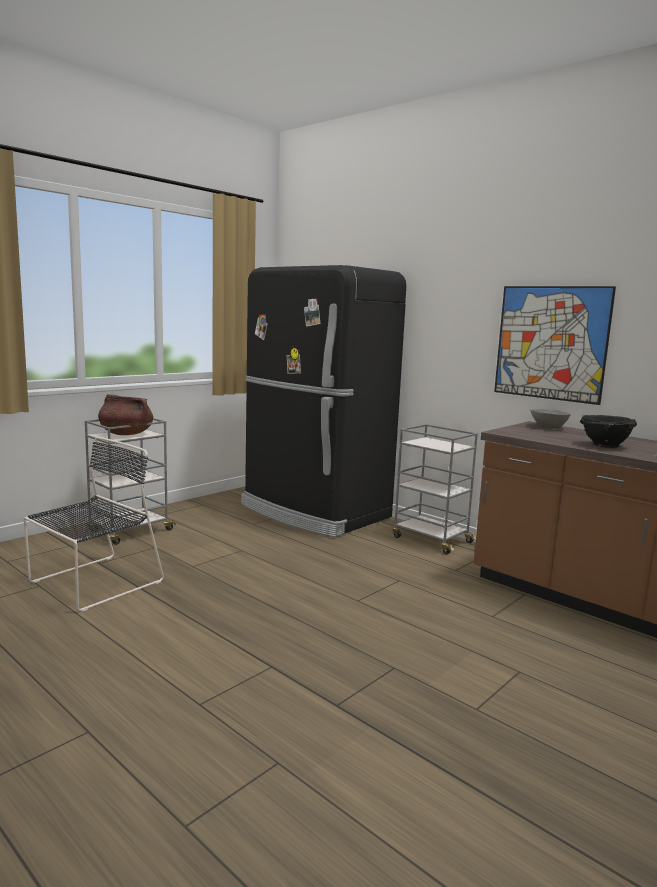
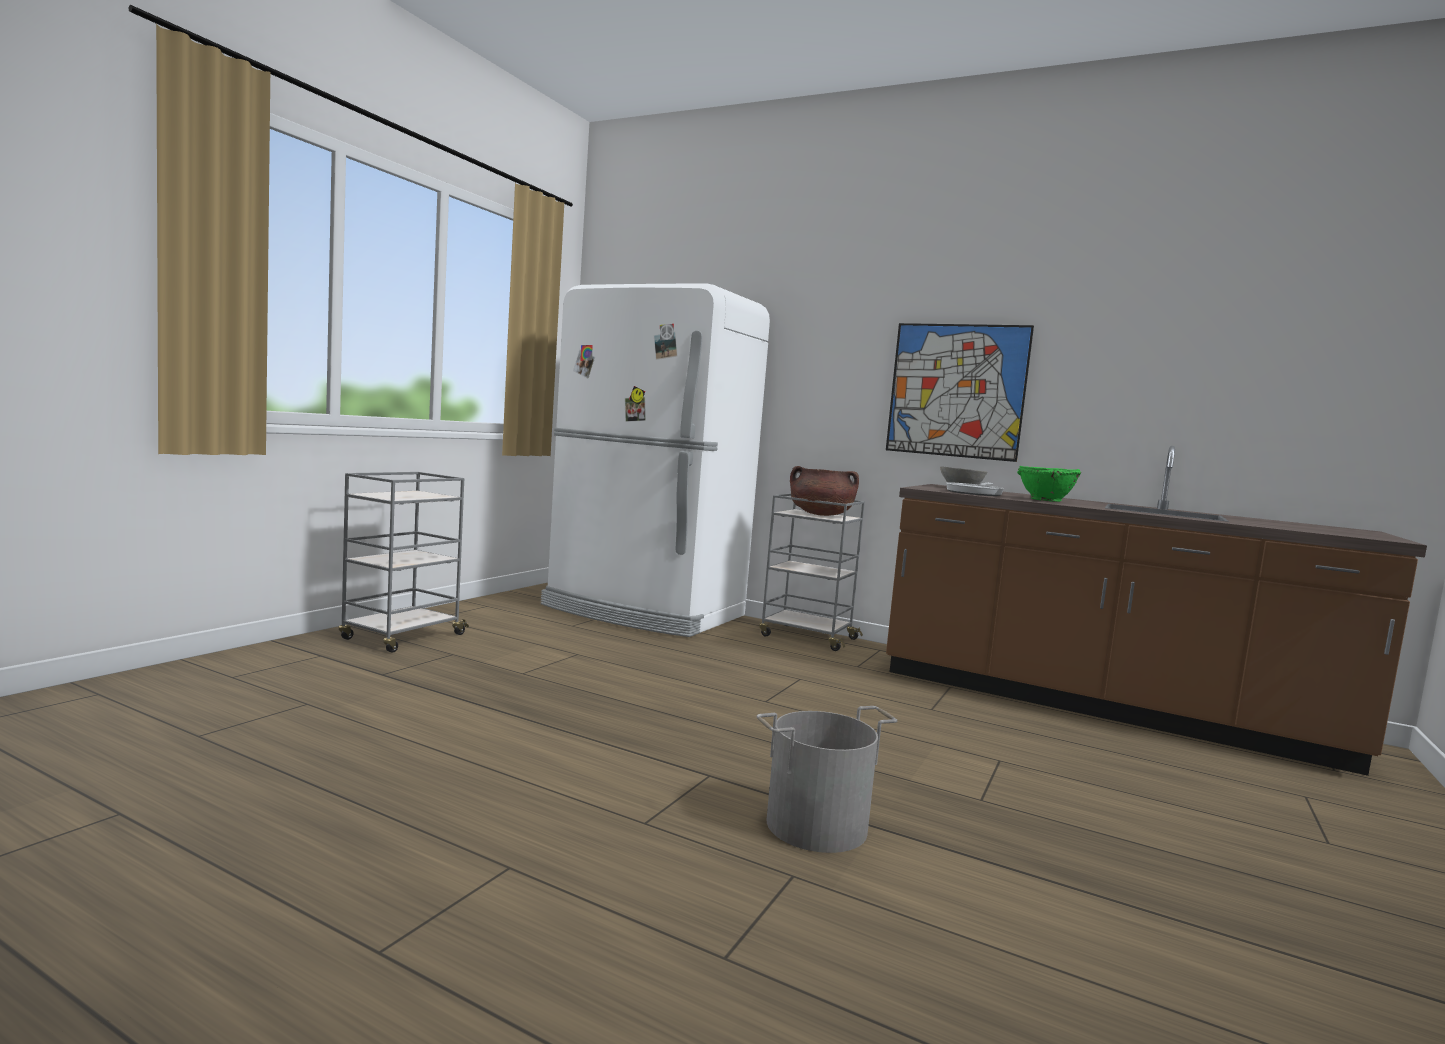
camera: 15 degrees left, 5 degrees down
black chair [24,437,164,612] -> none
brown cooking pot [98,394,153,435] -> brown cooking pot moved to [790,466,859,516]
black fridge [241,265,406,537] -> white fridge [541,283,770,637]
black bowl [580,415,637,448] -> green bowl [1017,466,1081,502]
none -> grey bucket [757,706,897,853]
none -> frying pan [946,482,1004,496]

